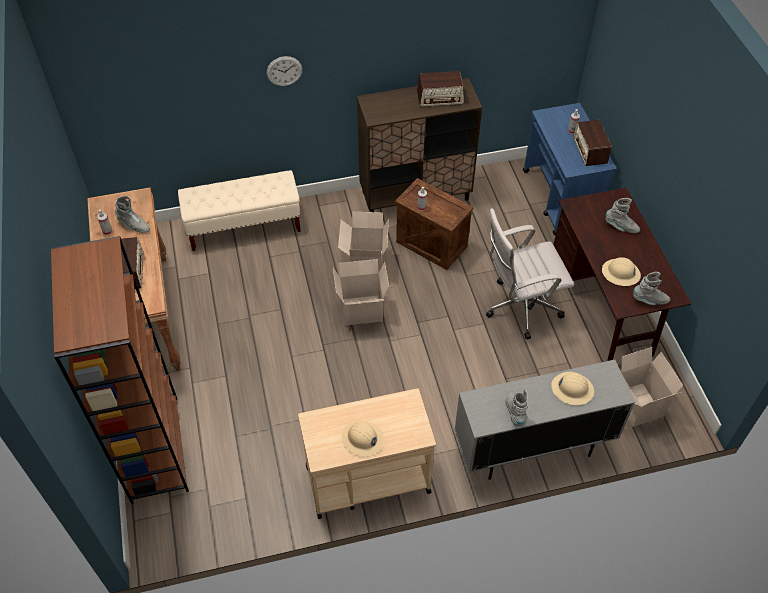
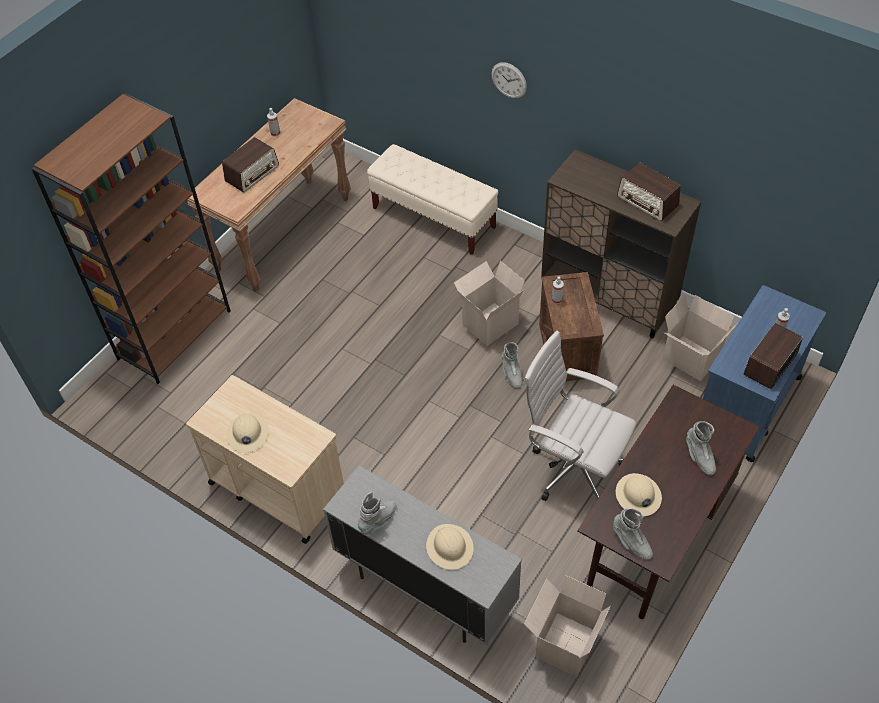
camera: 50 degrees right, 0 degrees up
grey boot [115,196,150,233] -> grey boot moved to [502,342,522,388]
cardboard box [333,259,389,326] -> cardboard box moved to [663,294,738,381]

